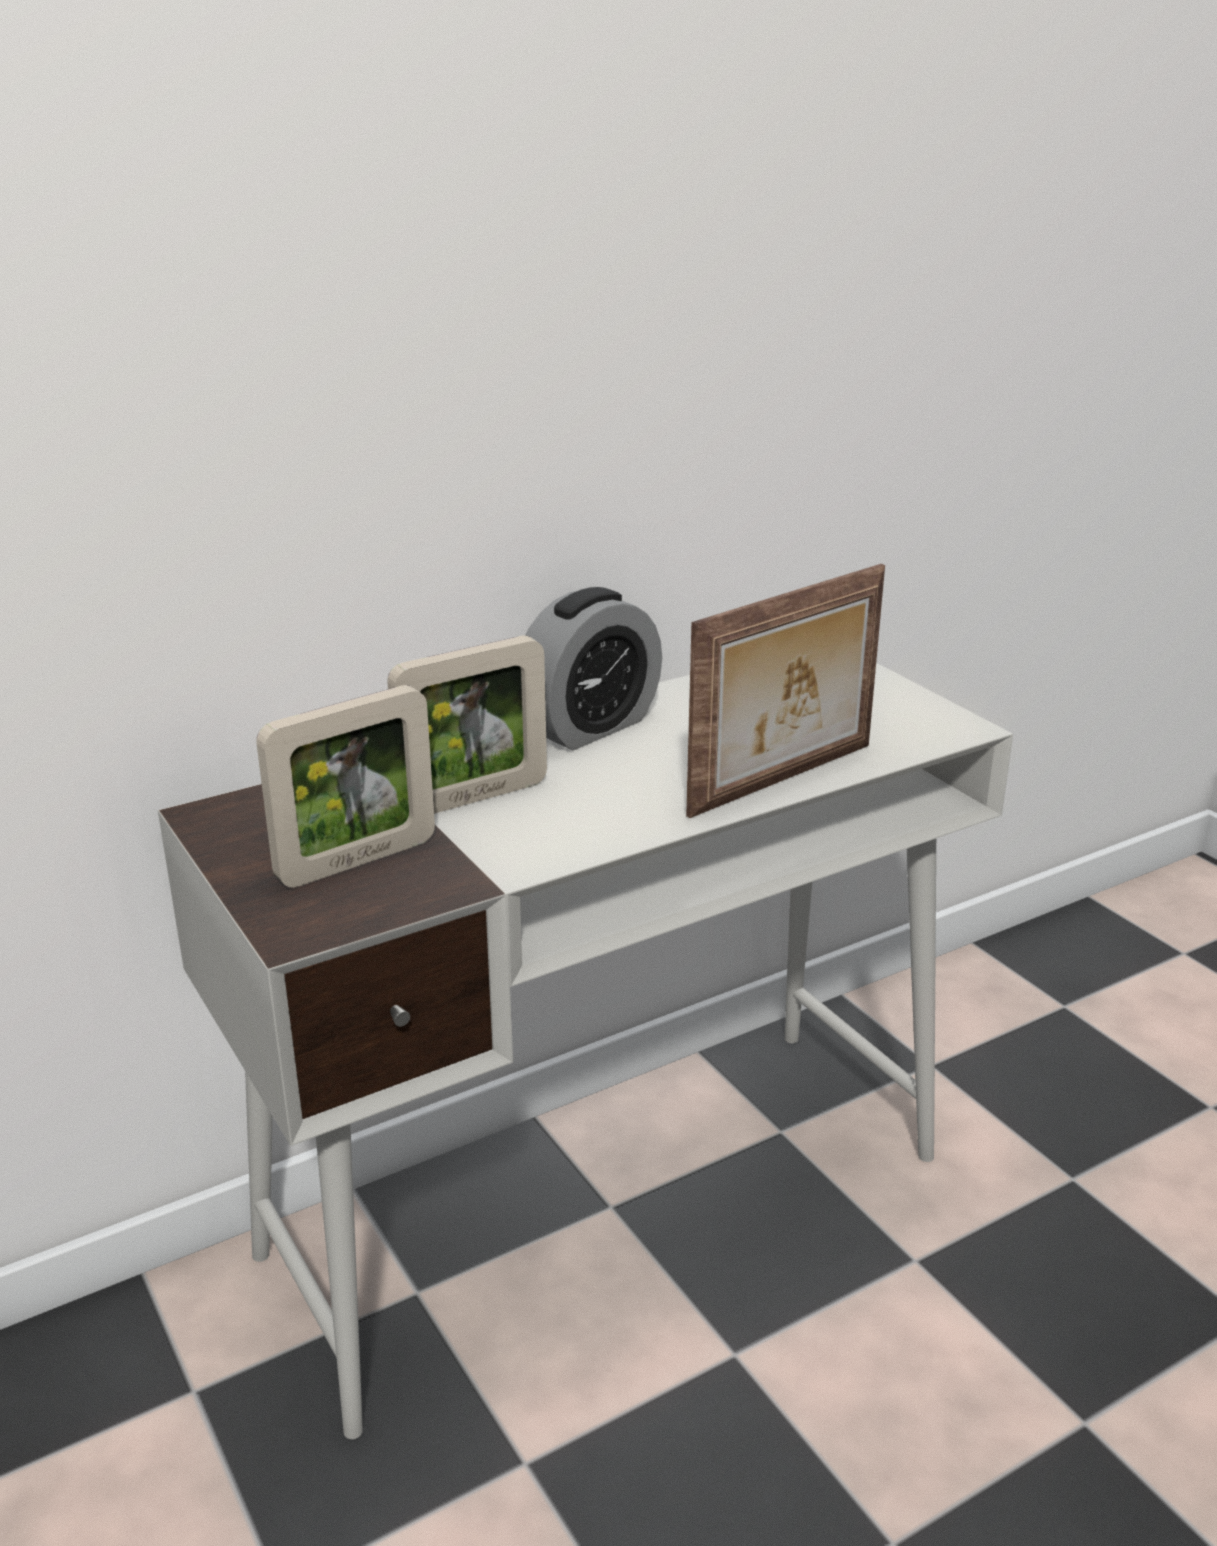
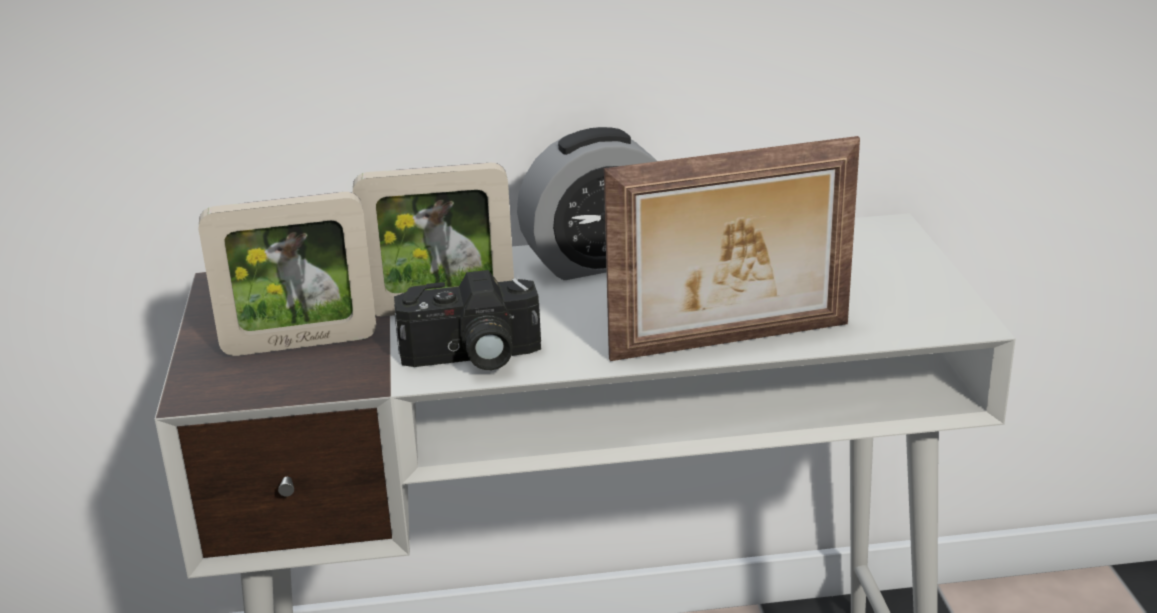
camera: 25 degrees right, 0 degrees up
none -> camera [394,270,541,370]

